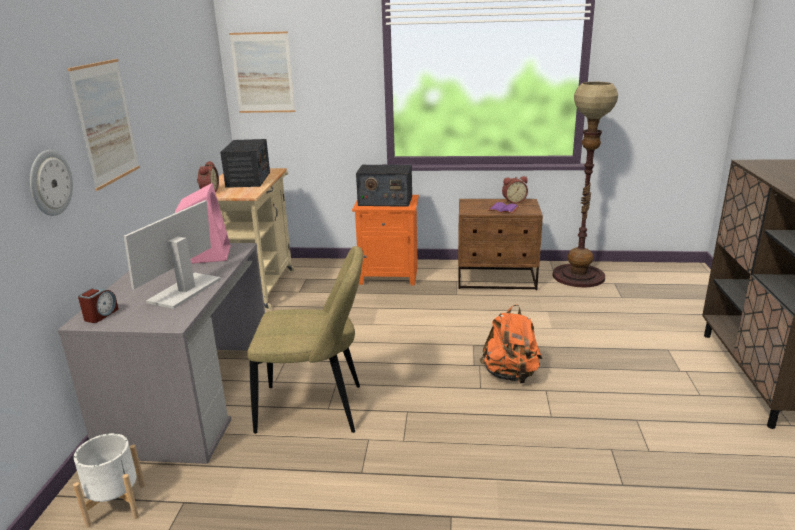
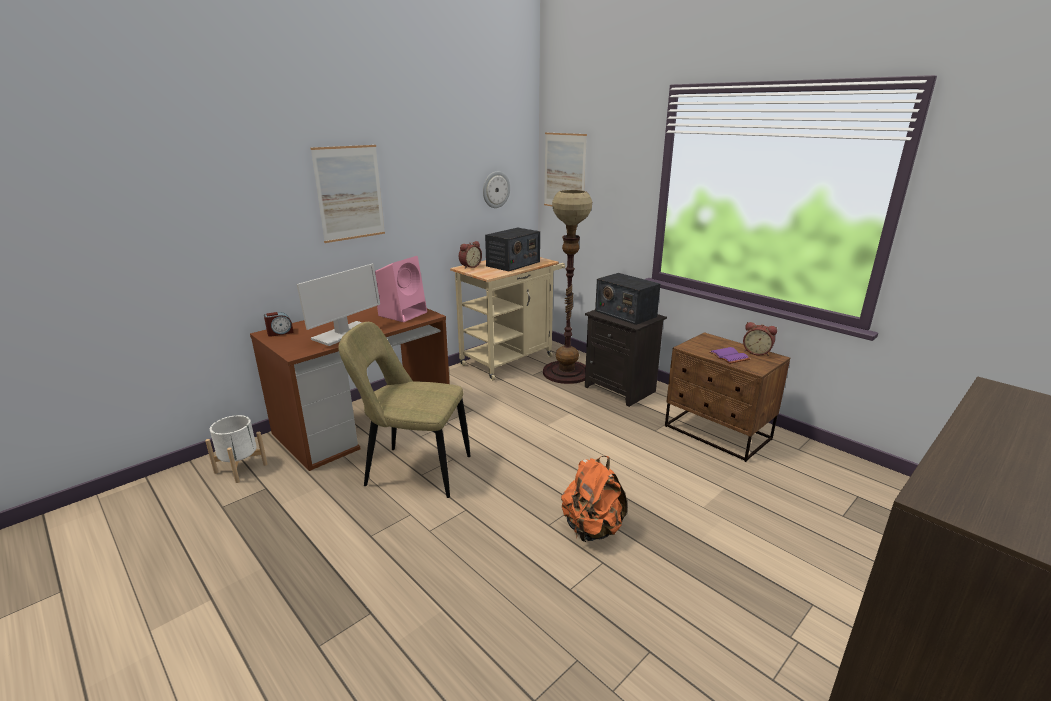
camera: 40 degrees right, 0 degrees up
wall clock [30,150,73,216] -> wall clock moved to [483,171,510,208]
grey desk [58,243,265,464] -> brown desk [250,306,450,471]
monitor [124,200,221,309] -> monitor turned 150 degrees clockwise [296,264,380,346]
beige chair [247,246,363,434] -> beige chair turned 150 degrees clockwise [338,322,471,498]
orange nightstand [352,195,419,286] -> black nightstand [585,310,667,407]
floor lamp [553,82,618,287] -> floor lamp moved to [543,190,592,384]

